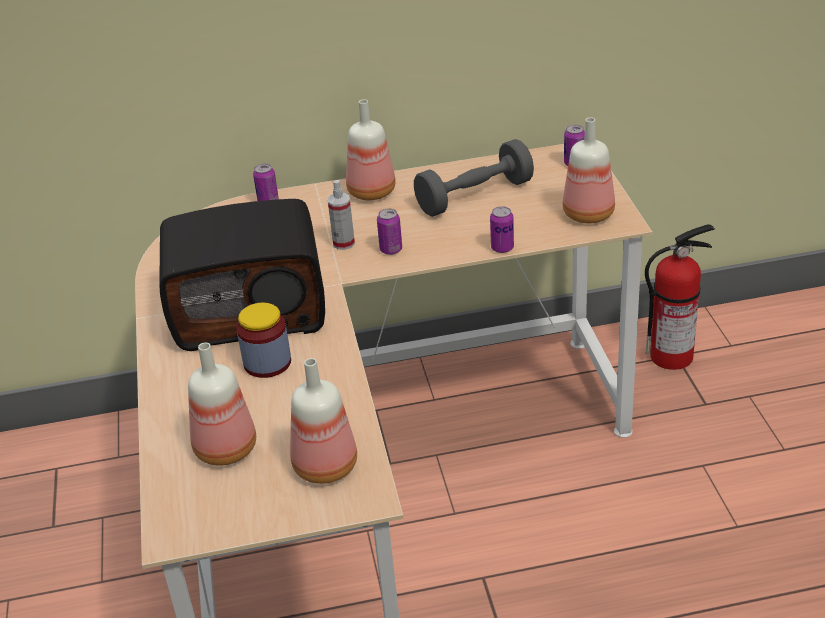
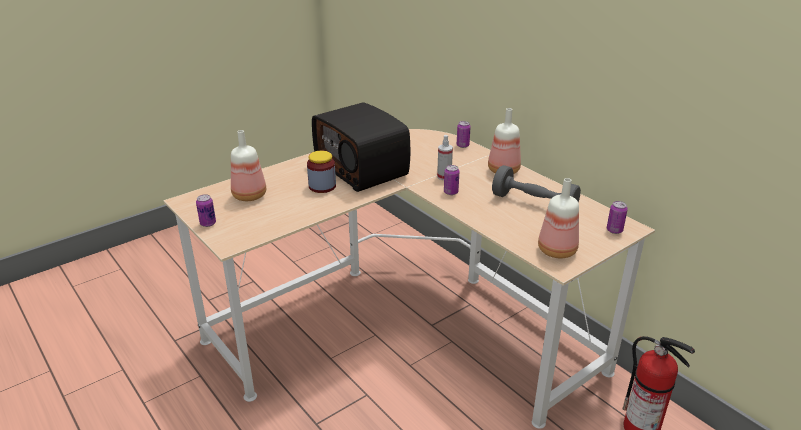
camera: 60 degrees right, 5 degrees down
bottle [290,358,357,484] -> none
can [490,206,514,253] -> can moved to [196,194,216,227]

